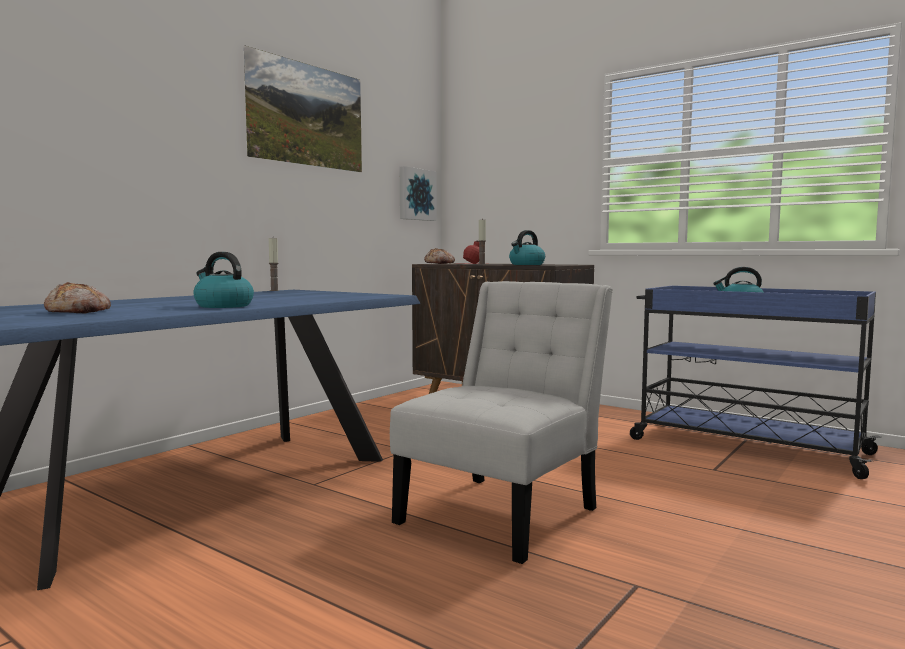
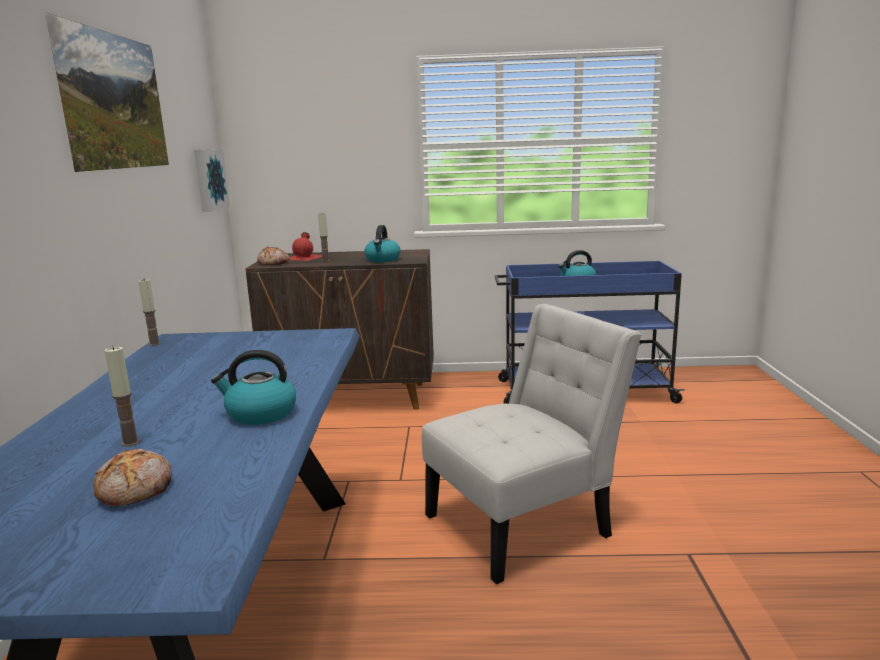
camera: 35 degrees left, 10 degrees up
white chair [390,281,613,564] -> white chair turned 60 degrees clockwise [422,304,641,584]
none -> candle [104,346,140,447]

